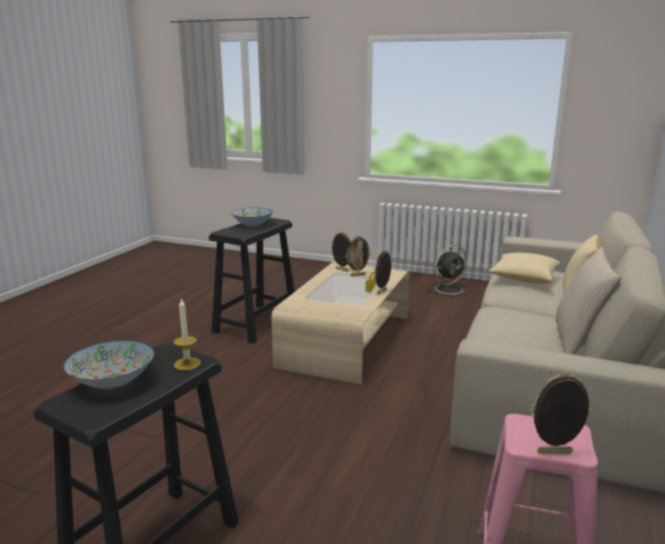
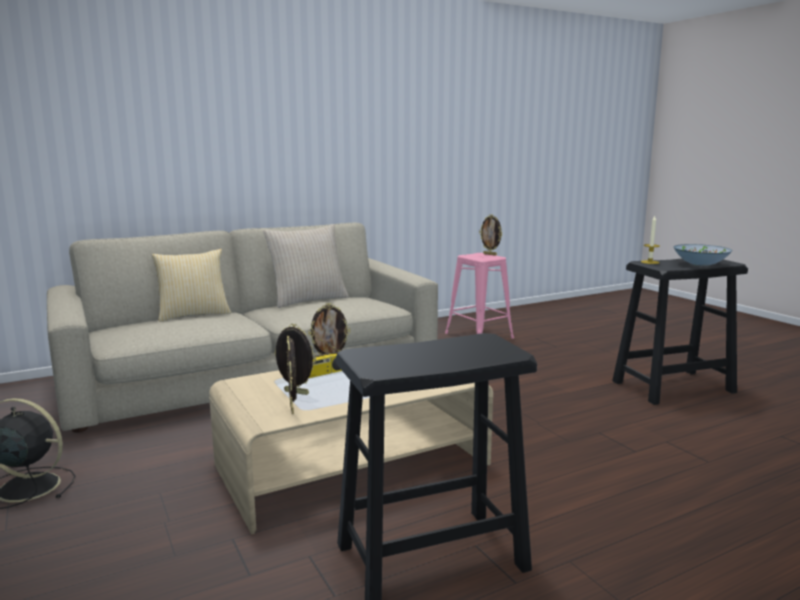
camera: 140 degrees left, 5 degrees down
bowl [231,207,273,226] -> none
pillow [488,253,560,284] -> none

